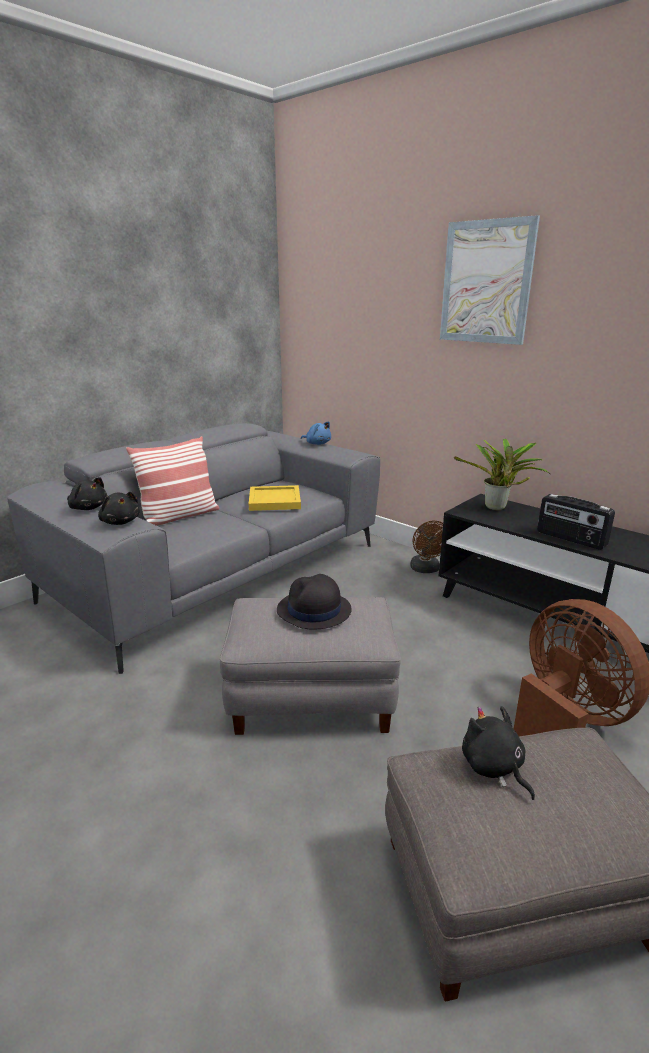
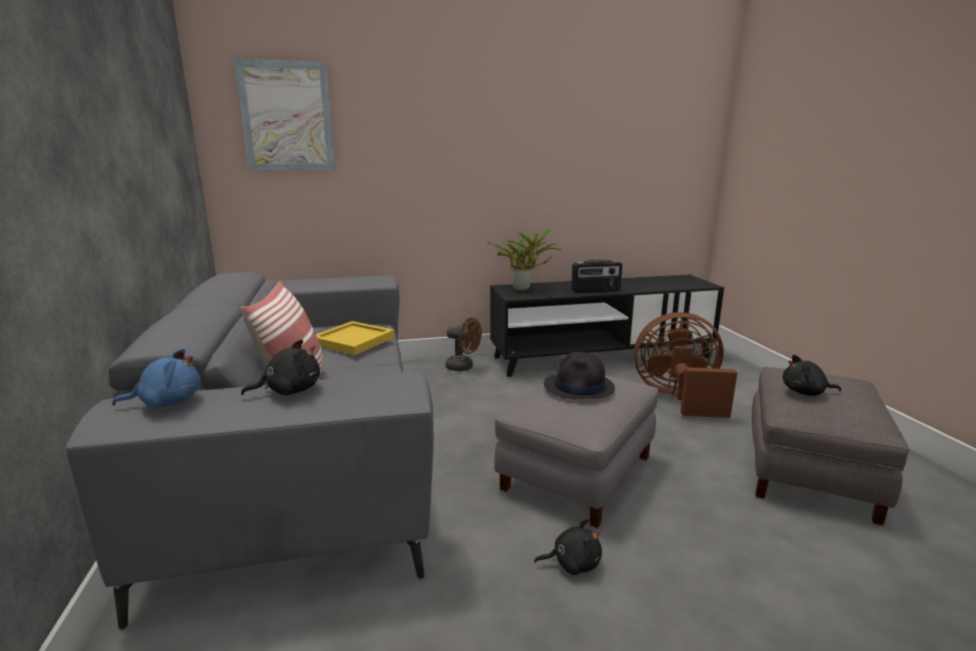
camera: 55 degrees left, 5 degrees down
black plush toy [98,492,140,525] -> black plush toy moved to [534,519,602,575]
blue plush toy [301,421,331,445] -> blue plush toy moved to [112,348,201,408]
picture [440,215,540,345] -> picture moved to [234,59,335,170]

